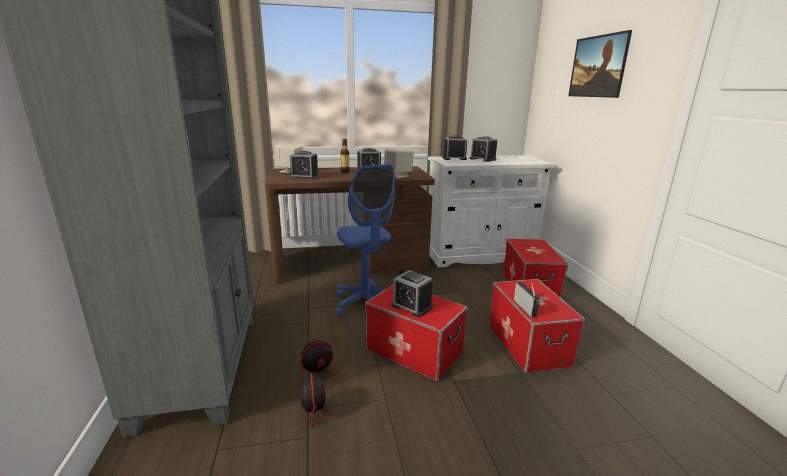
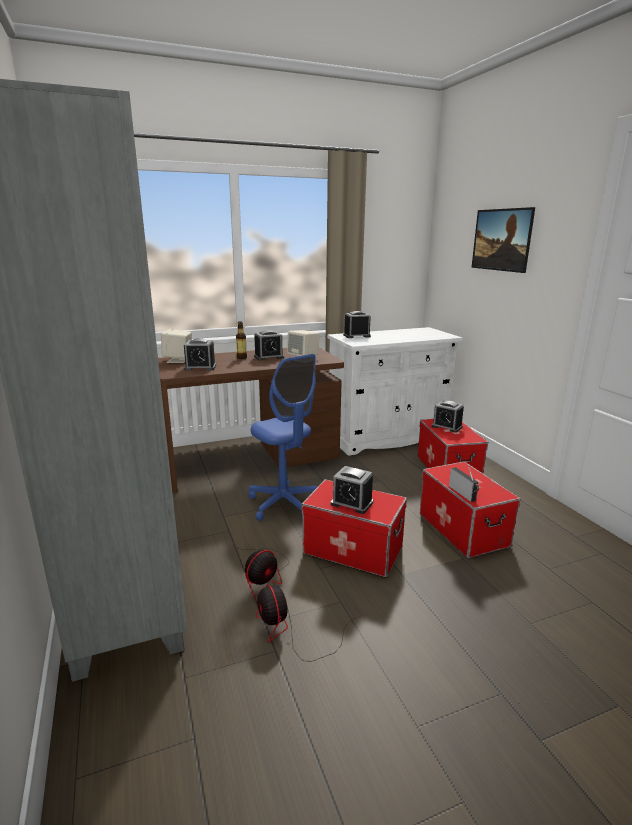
camera: 10 degrees left, 0 degrees up
alarm clock [470,136,497,162] -> alarm clock moved to [432,400,464,433]

